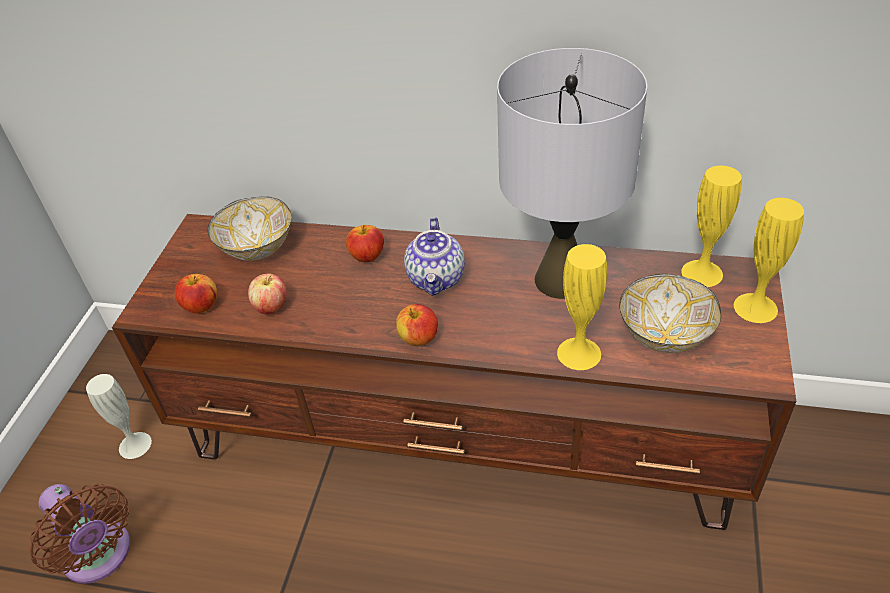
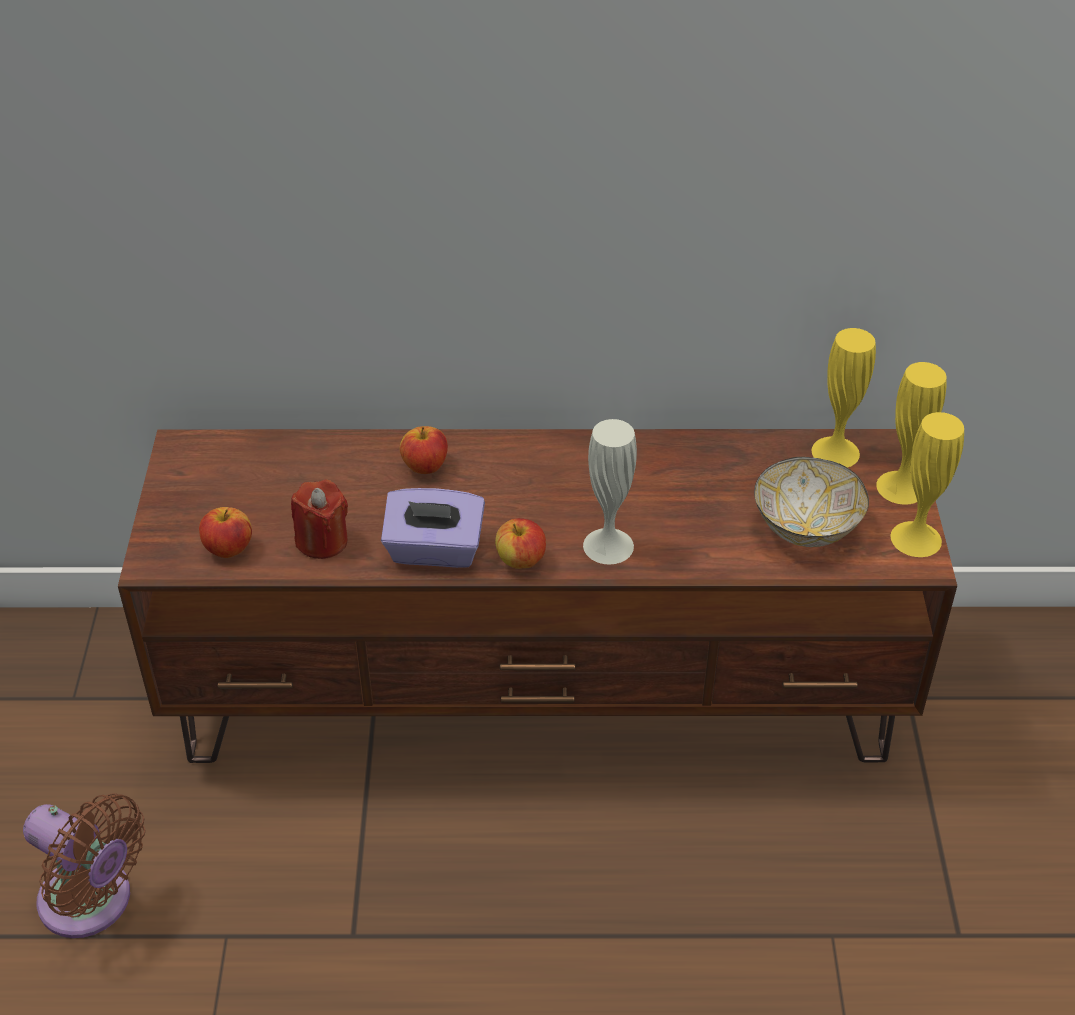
camera: 15 degrees left, 0 degrees up
white vase [86,374,152,459] -> white vase moved to [583,419,637,565]
bowl [208,196,292,261] -> none
apple [248,273,287,315] -> red candle [291,480,348,559]
teapot [404,217,465,296] -> none
grey table lamp [497,48,648,299] -> none
yellow vase [557,244,607,370] -> yellow vase moved to [890,412,964,557]
none -> purple tissue box [381,488,485,568]

